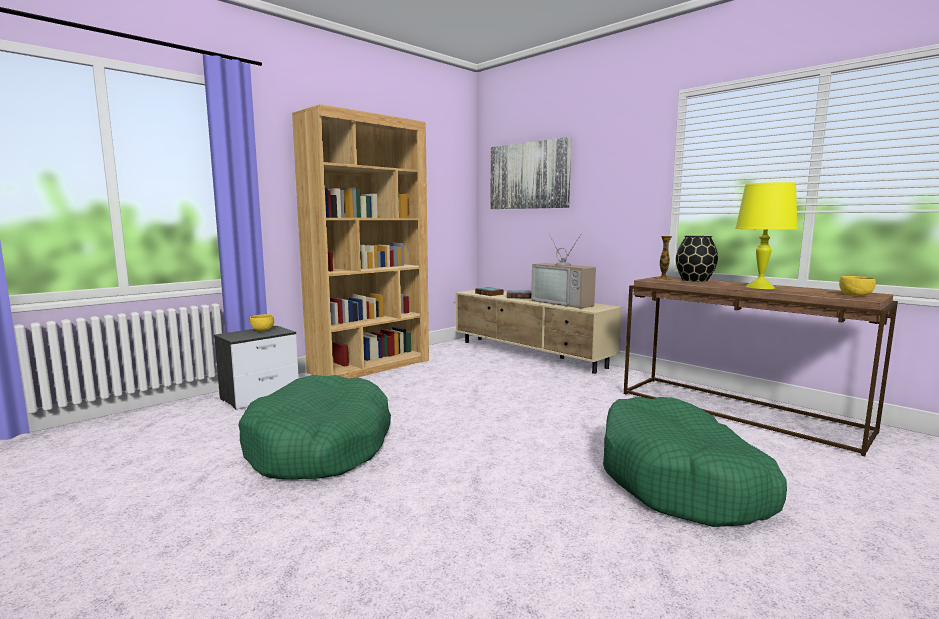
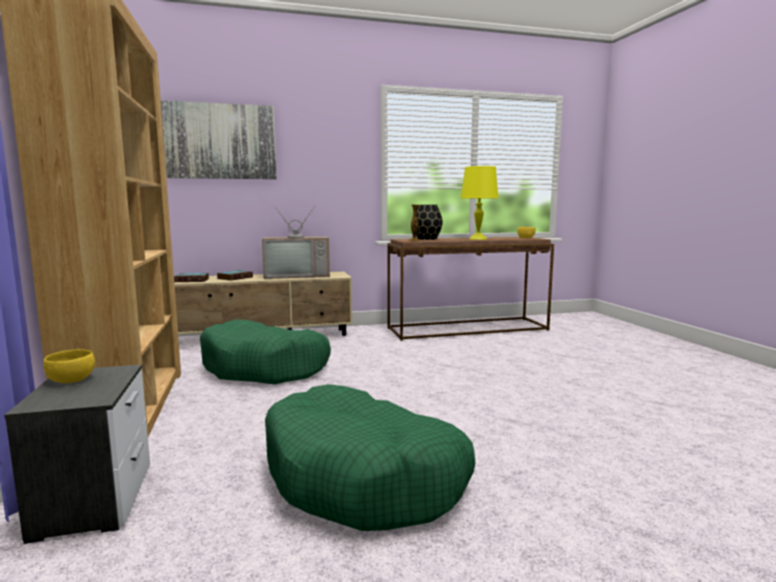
camera: 60 degrees left, 0 degrees up
green dog bed [603,397,787,527] -> green dog bed moved to [200,319,331,384]

